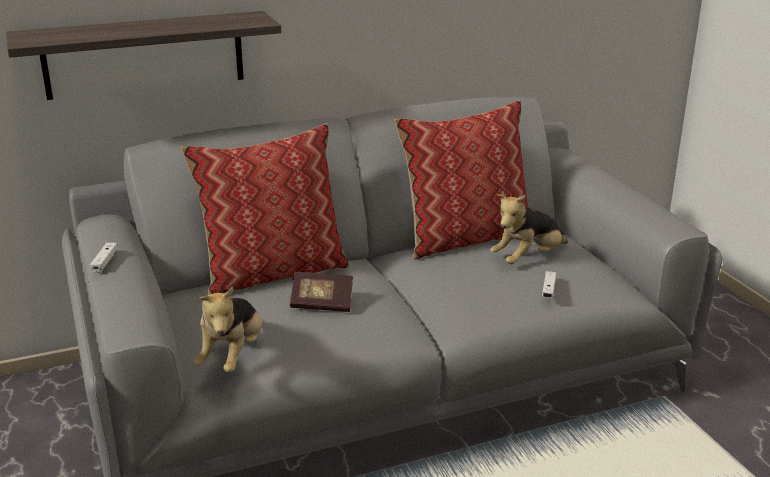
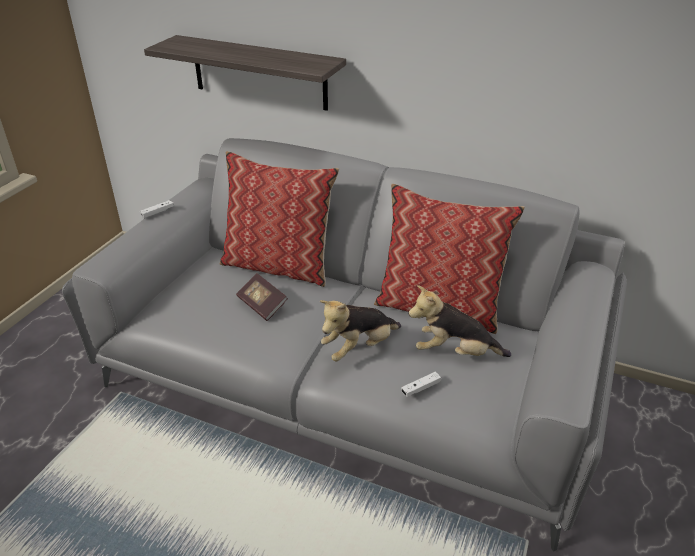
camera: 45 degrees right, 10 degrees up
plush toy [193,287,262,373] -> plush toy moved to [320,300,401,361]

